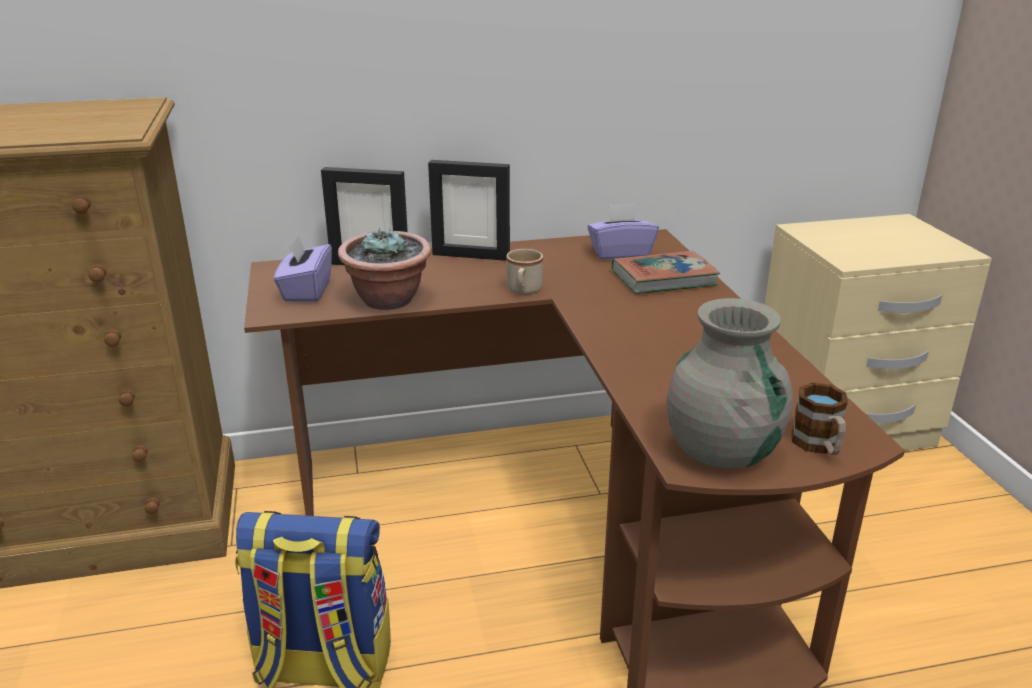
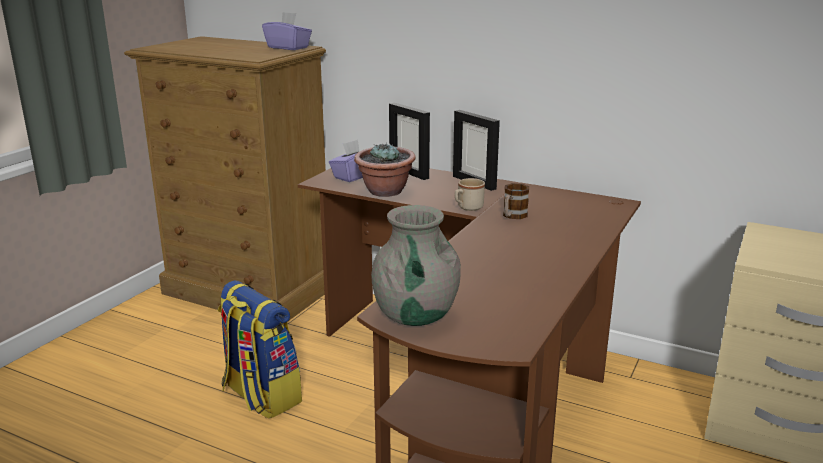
camera: 40 degrees right, 5 degrees down
purple tissue box [587,204,659,260] -> purple tissue box moved to [262,12,312,50]
book [612,251,720,294] -> none
mug [791,383,848,455] -> mug moved to [503,183,529,219]

